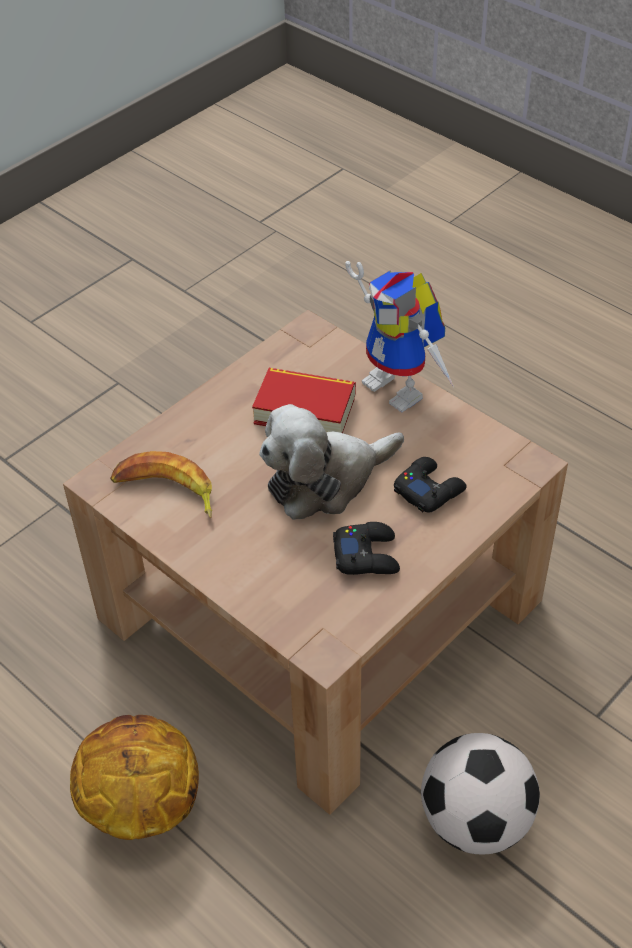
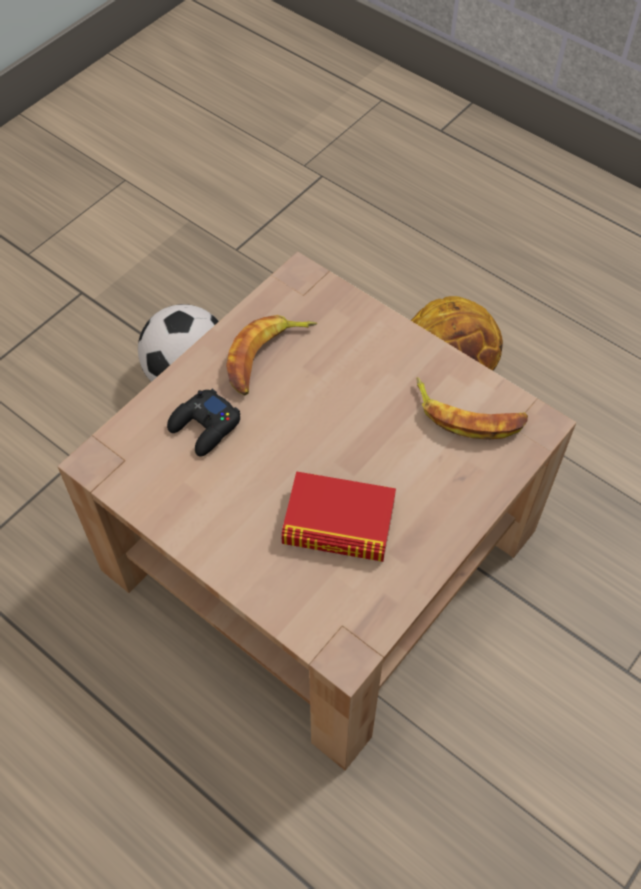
camera: 175 degrees right, 10 degrees up
plush toy [259,404,404,520] -> none
black game controller [333,522,400,575] -> banana [226,315,317,395]
toy robot [345,261,454,413] -> none

